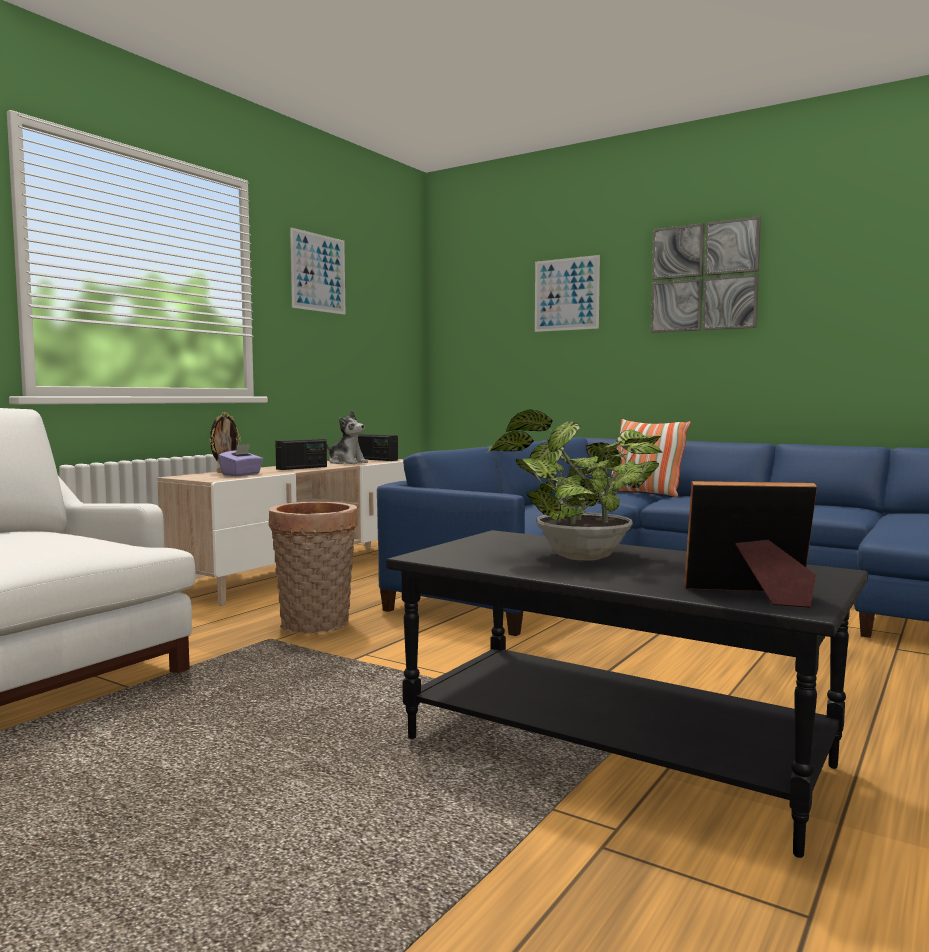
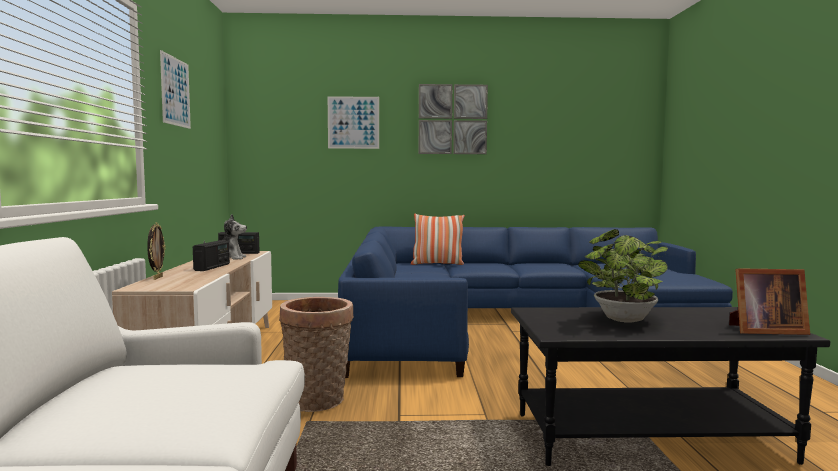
camera: 35 degrees left, 0 degrees up
purple tissue box [218,444,263,476] -> none
picture frame [684,481,817,608] -> picture frame turned 150 degrees counterclockwise [729,268,810,335]

